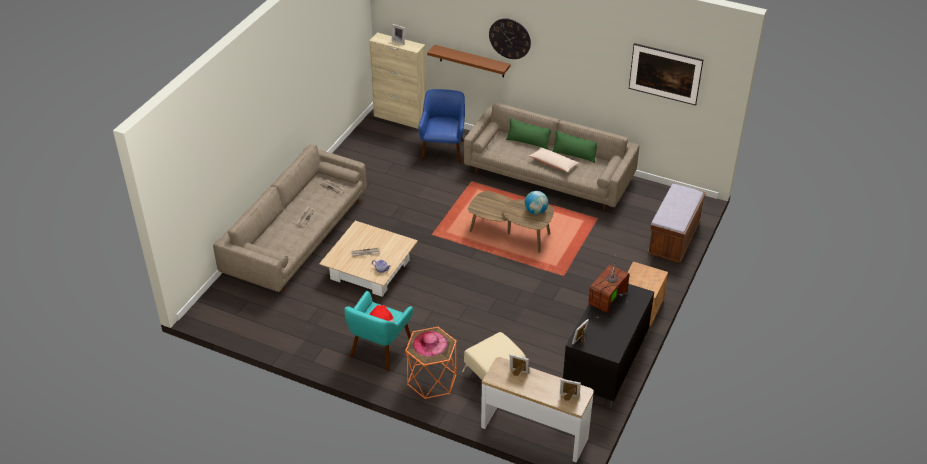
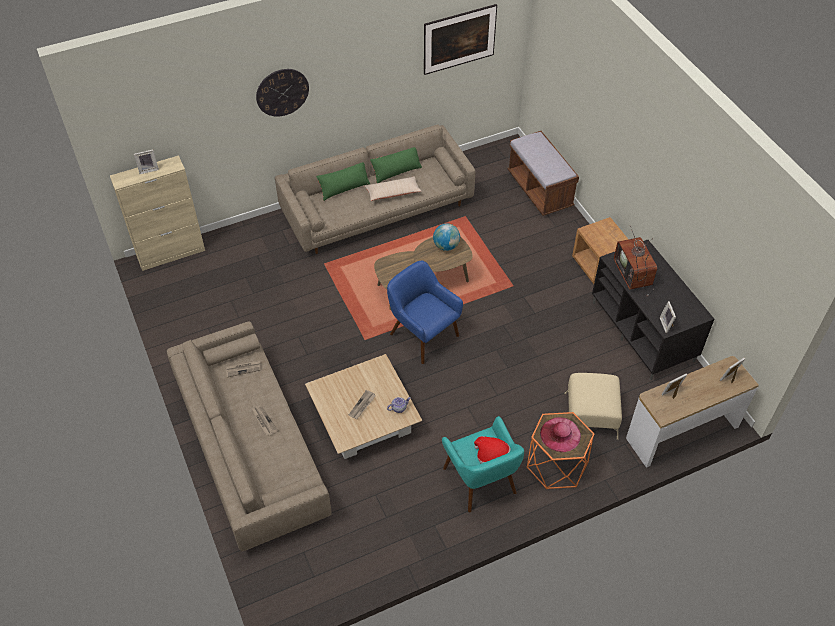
camera: 50 degrees left, 10 degrees up
blue armchair [418,89,465,164] -> blue armchair moved to [387,261,463,364]
brown shelf [427,45,511,77] -> none

